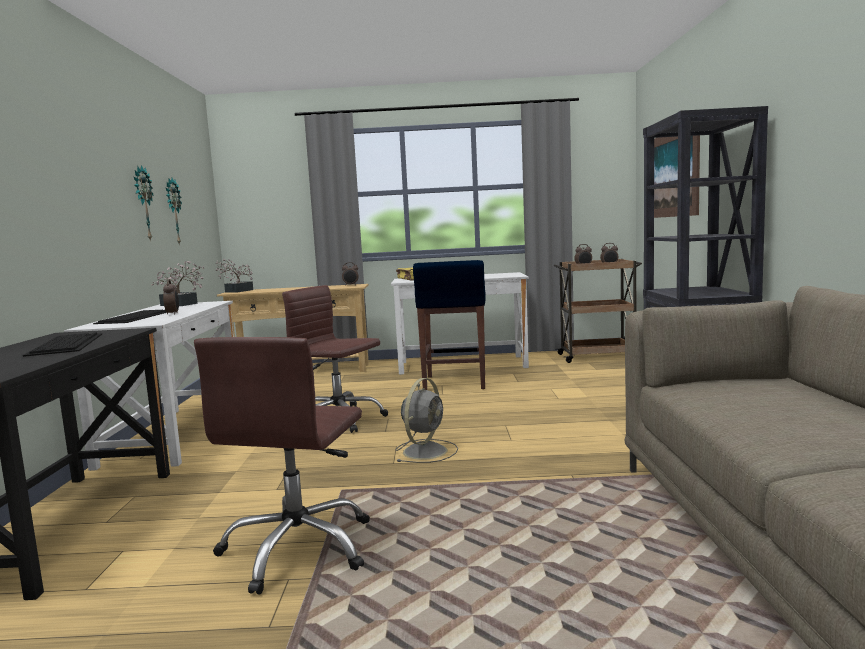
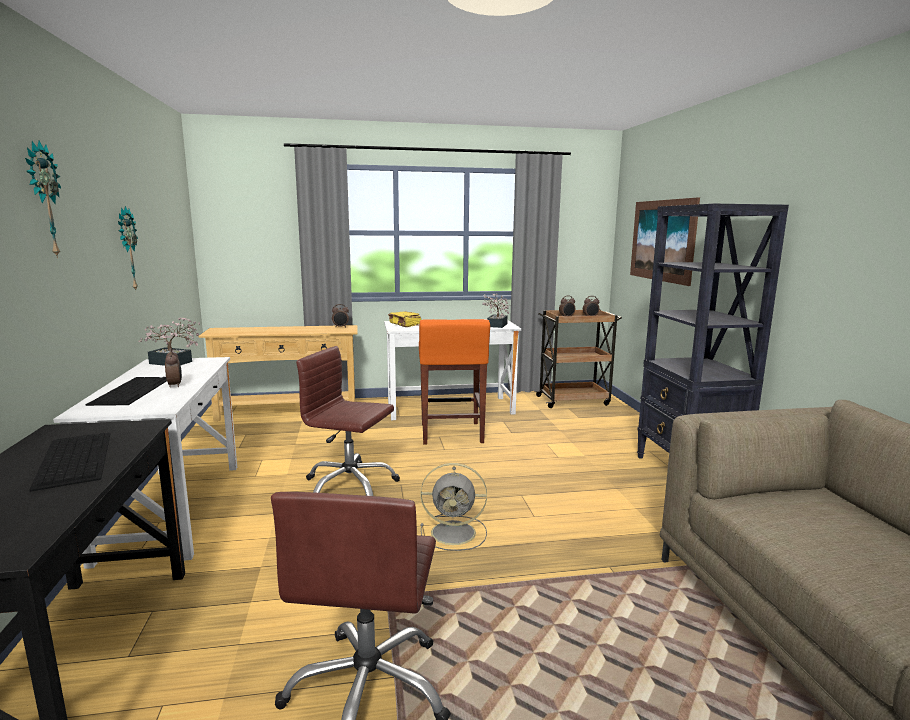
camera: 10 degrees left, 5 degrees up
wall clock [166,178,182,245] -> wall clock moved to [25,140,61,258]
potted plant [215,259,253,293] -> potted plant moved to [483,293,510,328]
grey fan [395,378,458,463] -> grey fan turned 75 degrees clockwise [420,463,487,551]
blue stool [413,260,486,390] -> orange stool [419,319,490,445]

